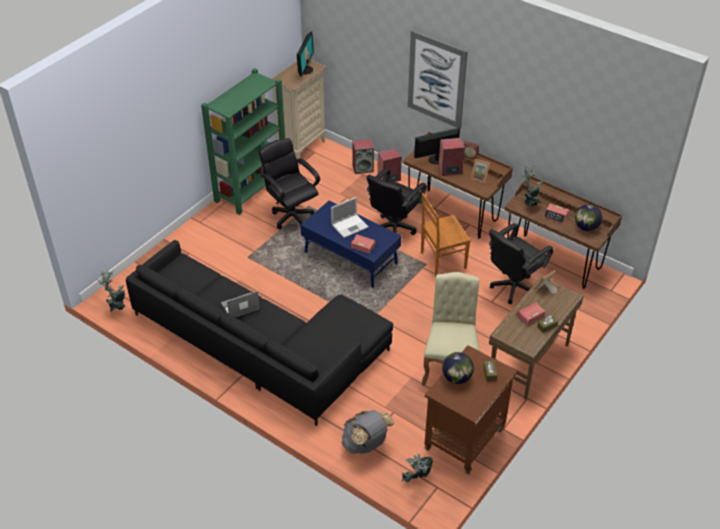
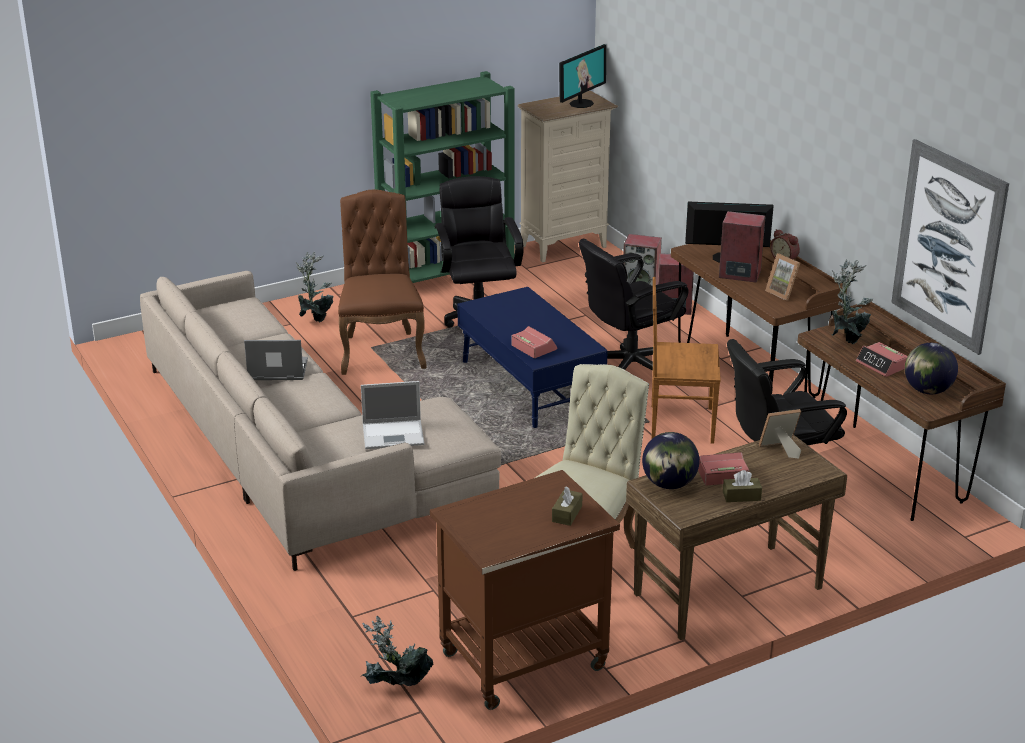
camera: 25 degrees right, 15 degrees down
potted plant [97,270,125,312] -> potted plant moved to [296,252,334,322]
black sofa [126,240,393,426] -> beige sofa [140,271,501,571]
laptop [331,197,369,238] -> laptop moved to [361,381,424,449]
grey backpack [342,410,394,454] -> none
picture [408,30,468,129] -> picture moved to [891,139,1009,355]
globe [442,352,474,384] -> globe moved to [642,432,700,489]
none -> brown chair [338,189,427,375]

